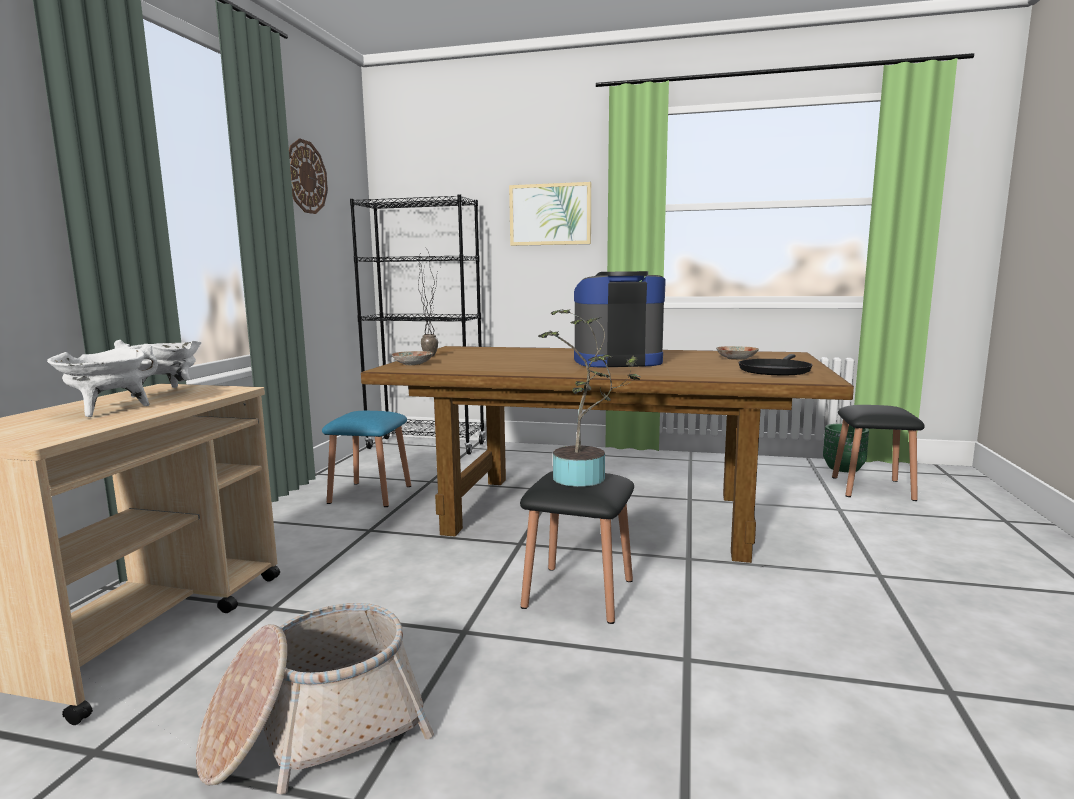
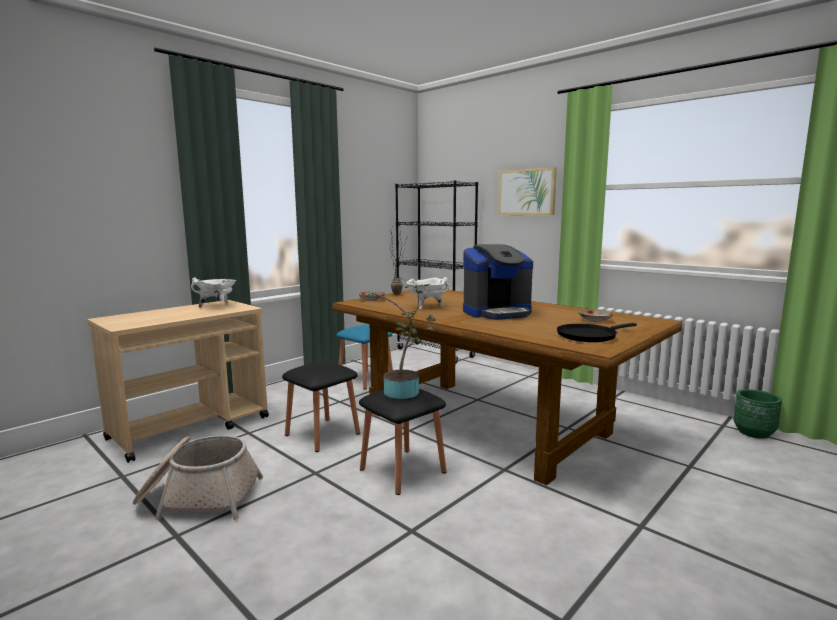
camera: 30 degrees right, 0 degrees up
white cooking pot [47,344,158,417] -> white cooking pot moved to [407,277,449,310]
wall clock [289,139,328,214] -> none
coffee machine [574,271,666,367] -> coffee machine turned 135 degrees clockwise [463,244,533,320]
black stool [832,405,925,501] -> black stool moved to [282,361,360,452]

